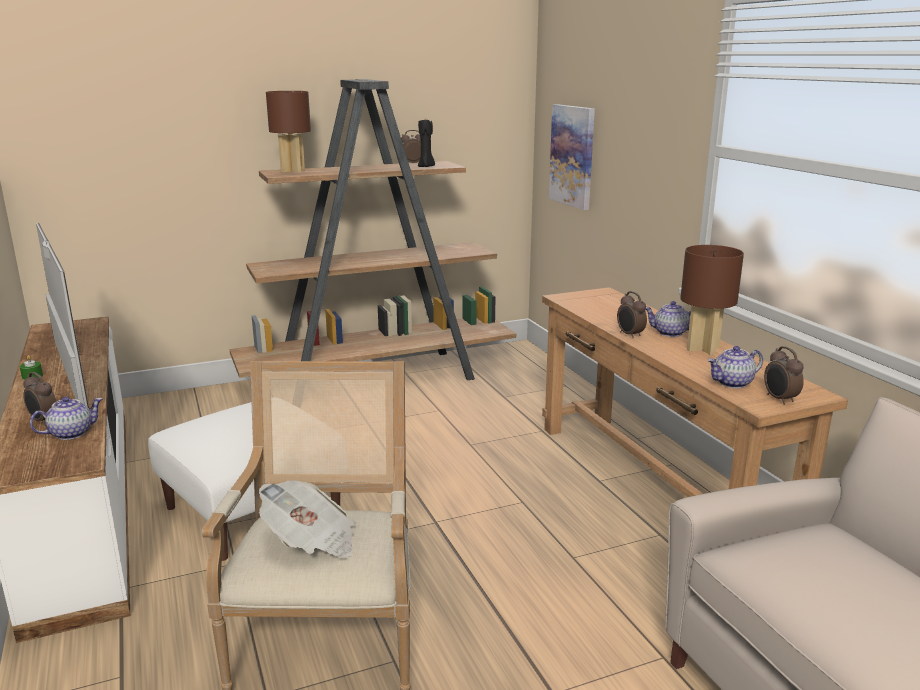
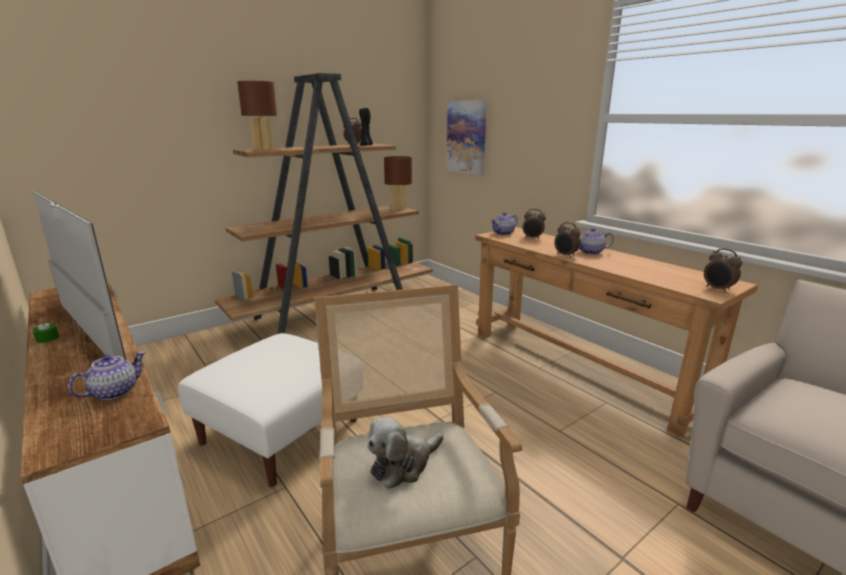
camera: 15 degrees left, 0 degrees up
alarm clock [23,372,57,426] -> alarm clock moved to [523,209,546,240]
newspaper [259,480,355,558] -> plush toy [367,417,443,489]
brown table lamp [680,245,744,355] -> brown table lamp moved to [384,156,412,211]
teapot [707,346,763,388] -> teapot moved to [491,212,518,235]

